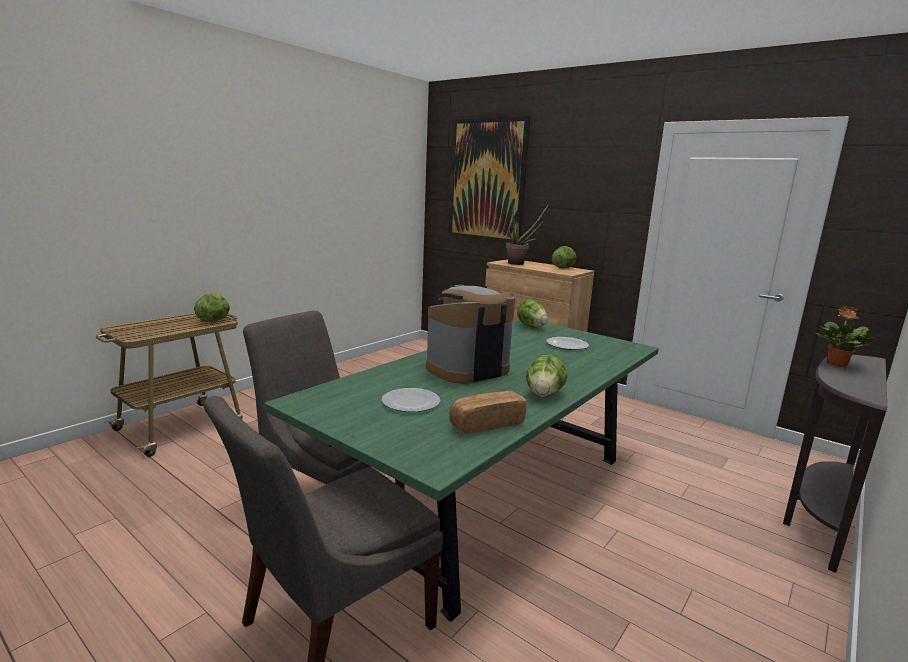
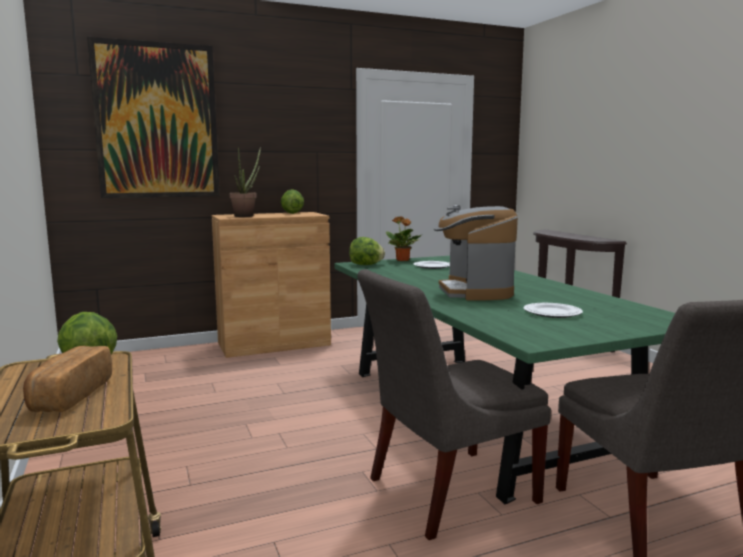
camera: 60 degrees left, 5 degrees down
bread [449,391,527,434] -> bread moved to [23,346,112,412]
lettuce [526,354,567,397] -> none
potted plant [815,305,876,367] -> potted plant moved to [386,216,423,261]

